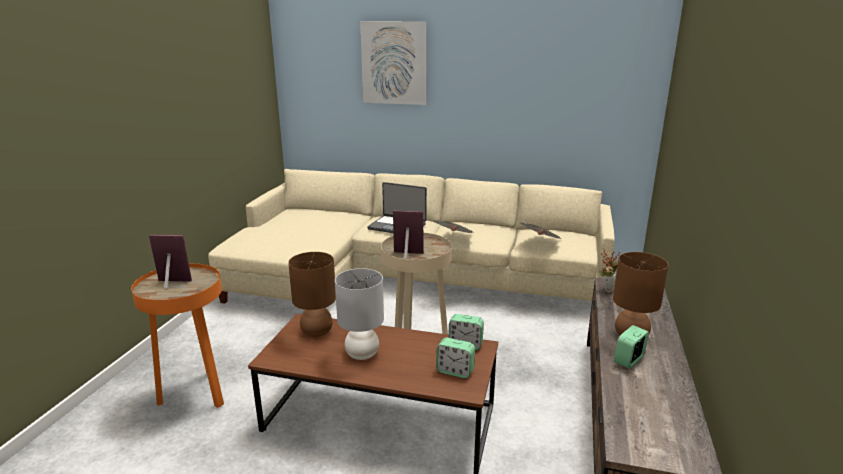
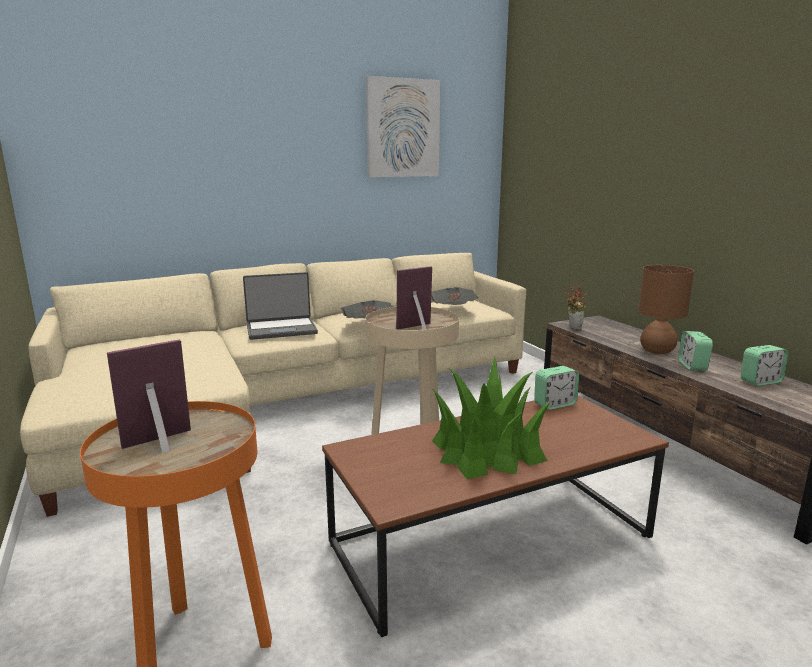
camera: 40 degrees left, 5 degrees down
brown table lamp [288,252,336,337] -> none
grey table lamp [335,268,384,360] -> potted plant [432,357,552,479]
picture [360,21,426,105] -> picture moved to [366,76,440,177]
alarm clock [436,338,475,378] -> alarm clock moved to [741,345,788,386]

